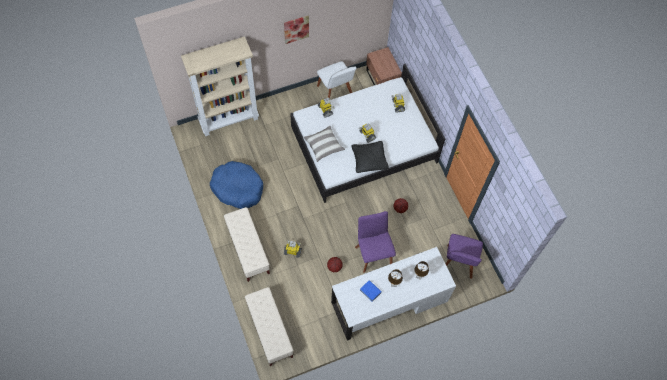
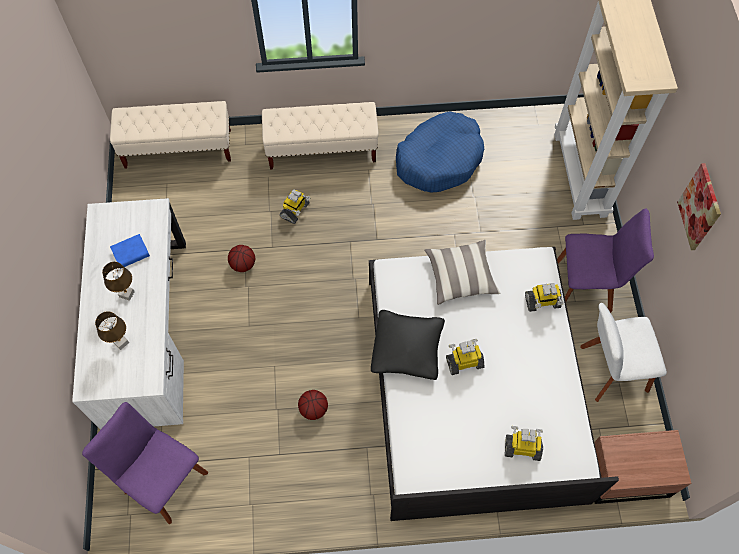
camera: 110 degrees right, 0 degrees up
purple chair [355,211,396,273] -> purple chair moved to [557,208,654,313]

